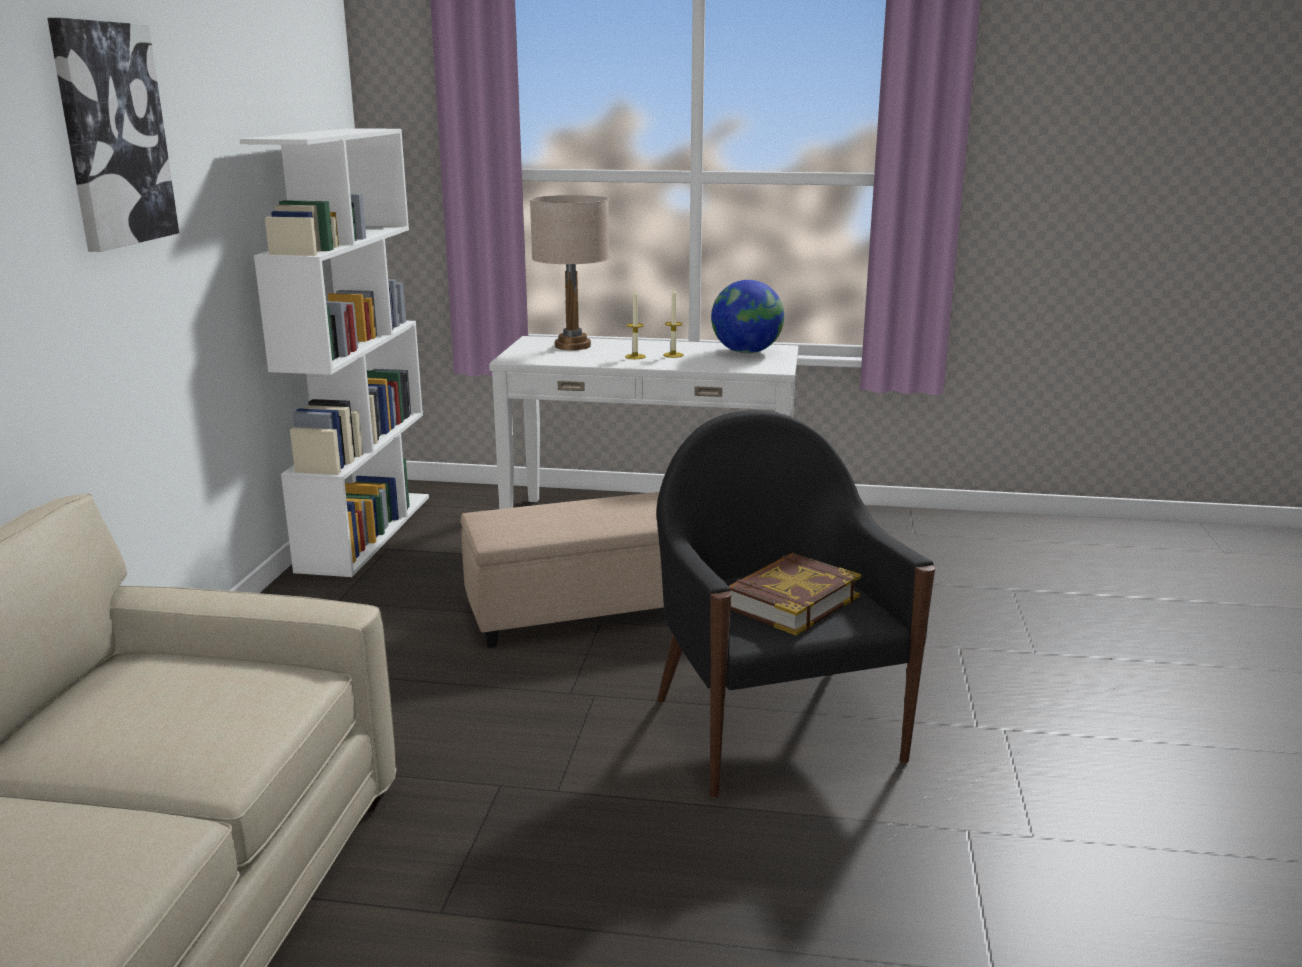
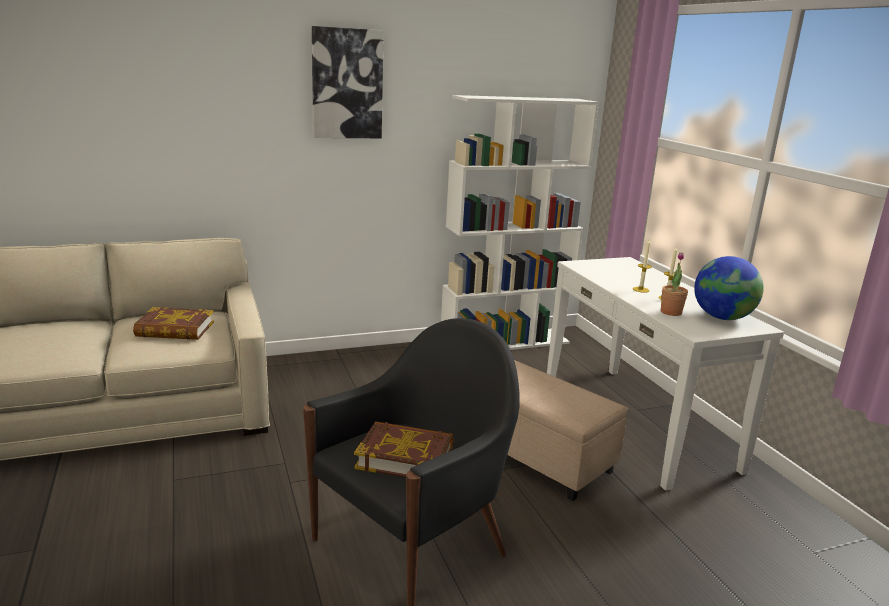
camera: 60 degrees right, 0 degrees up
beige table lamp [530,195,609,350] -> none
none -> book [133,307,214,340]
none -> potted plant [661,252,688,316]

